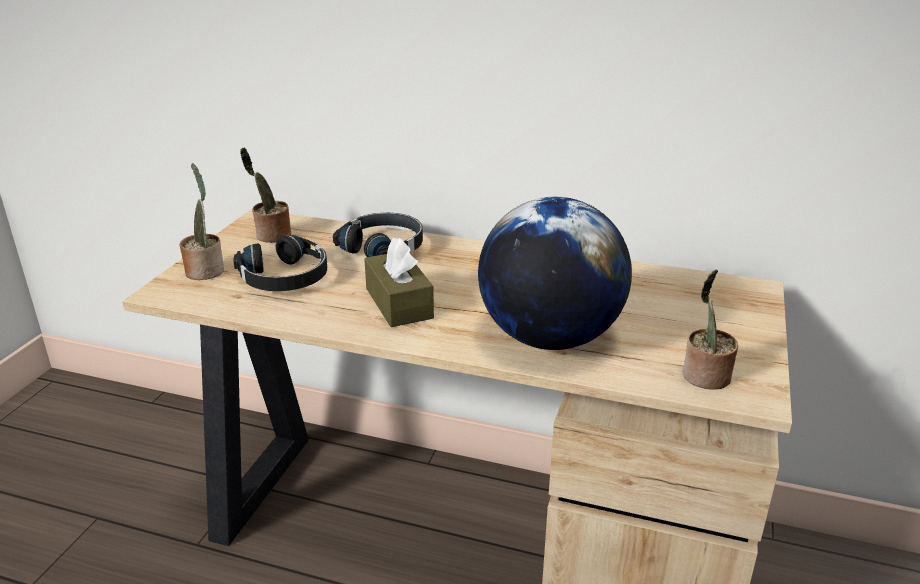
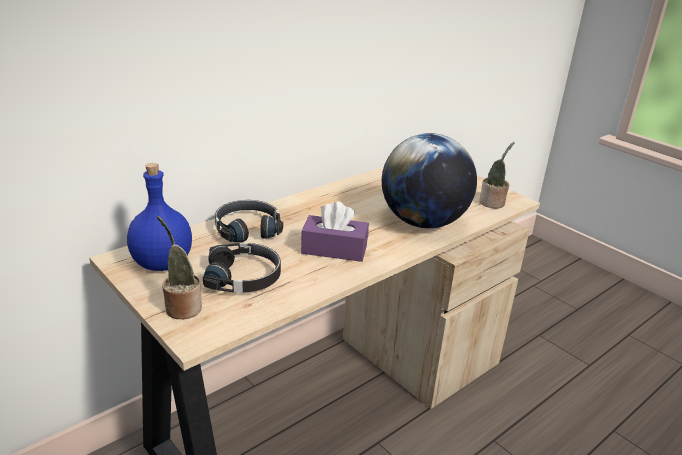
camera: 60 degrees left, 0 degrees up
potted plant [240,148,291,243] -> blue bottle [127,163,192,271]
brown tissue box [364,238,434,327] -> purple tissue box [301,201,369,262]

